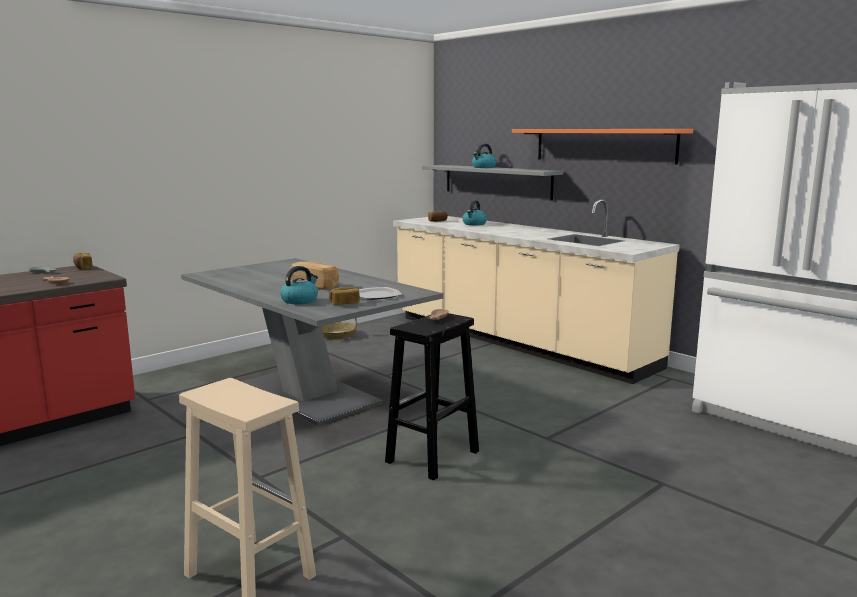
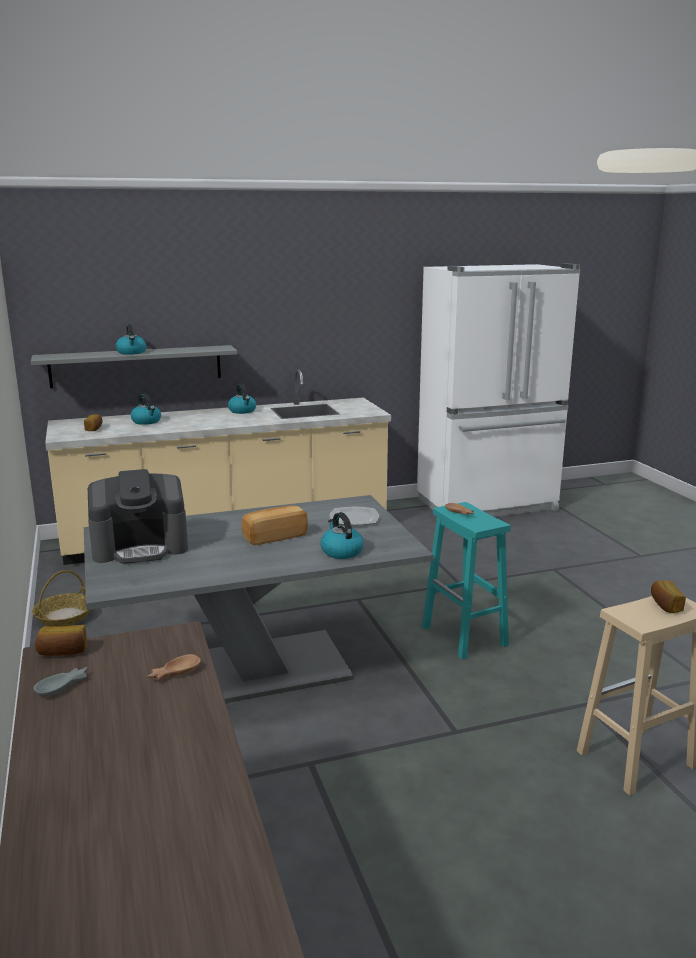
camera: 65 degrees left, 5 degrees up
bread [329,287,360,305] -> bread moved to [651,580,686,613]
black stool [385,313,479,480] -> turquoise stool [422,502,511,659]
orange shelf [512,129,693,165] -> none
none -> coffee machine [88,469,188,564]
none -> kettle [228,384,256,414]

